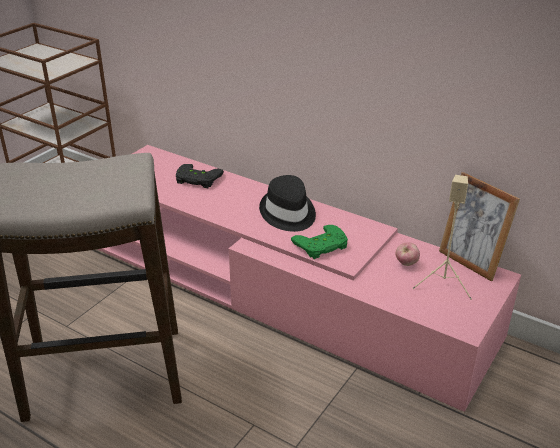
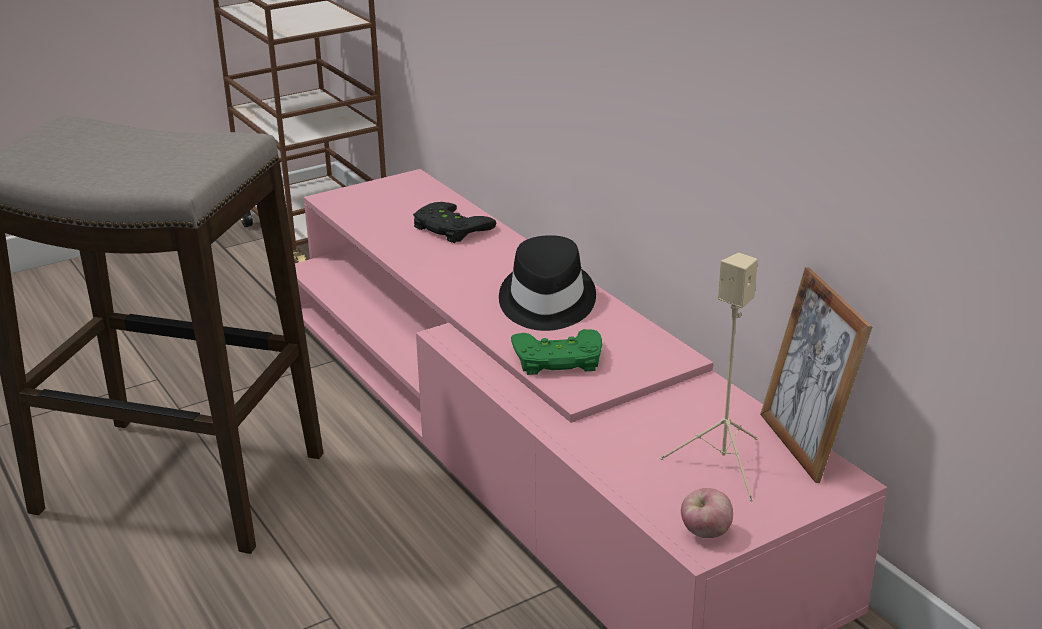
camera: 25 degrees right, 5 degrees down
apple [396,242,420,266] -> apple moved to [681,488,733,538]

